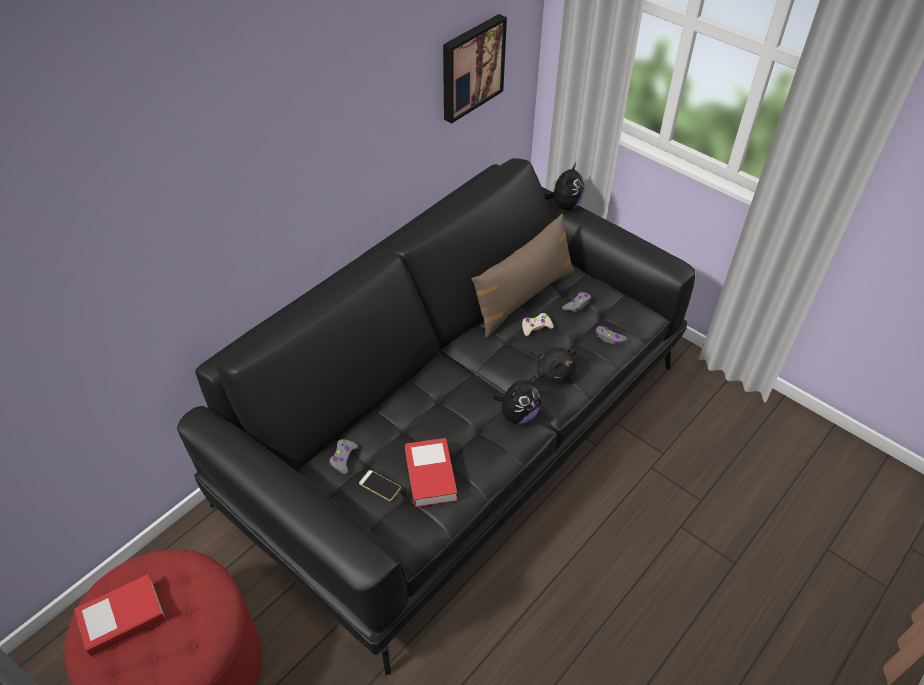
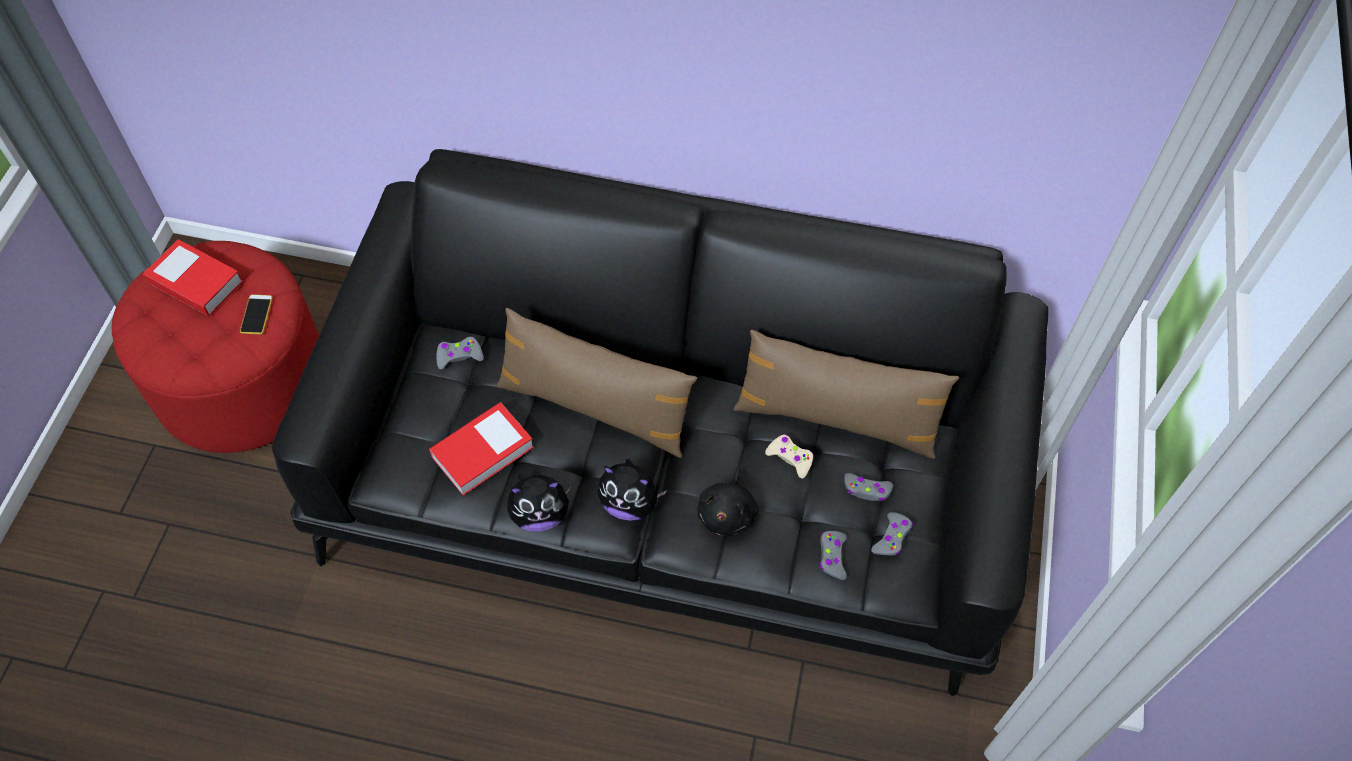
camera: 60 degrees right, 10 degrees up
phone [359,470,401,501] -> phone moved to [240,294,273,334]
picture [443,14,507,124] -> none
plush toy [544,162,584,210] -> plush toy moved to [507,473,571,531]
none -> brown pillow [496,308,697,458]
none -> grey game controller [871,512,913,556]

